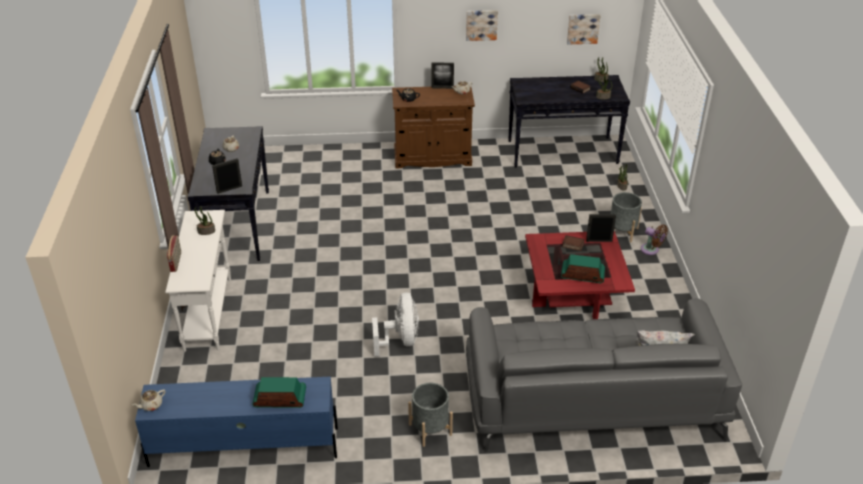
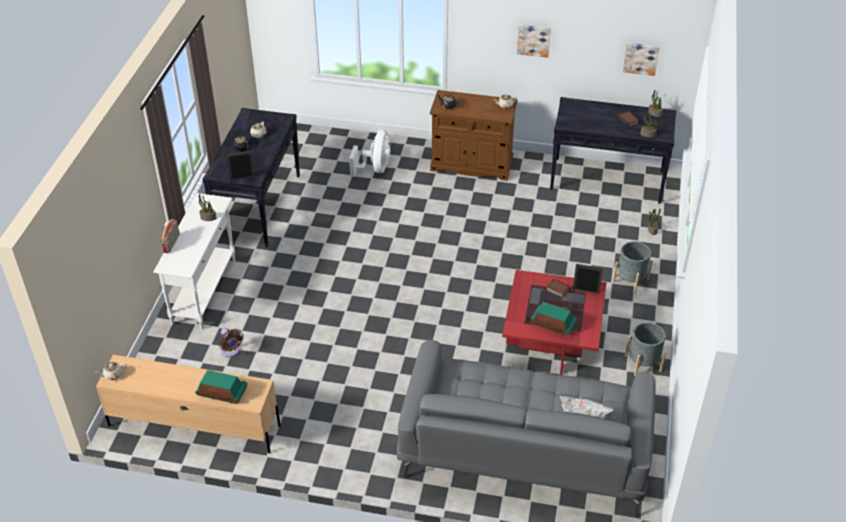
camera: 15 degrees right, 5 degrees up
blue tv stand [135,377,338,467] -> beige tv stand [96,355,280,453]
white fan [372,293,419,357] -> white fan moved to [349,130,390,177]
grey planter [408,383,453,447] -> grey planter moved to [625,322,666,376]
picture frame [432,62,454,89] -> none
brown fan [641,225,668,255] -> brown fan moved to [219,328,244,358]

